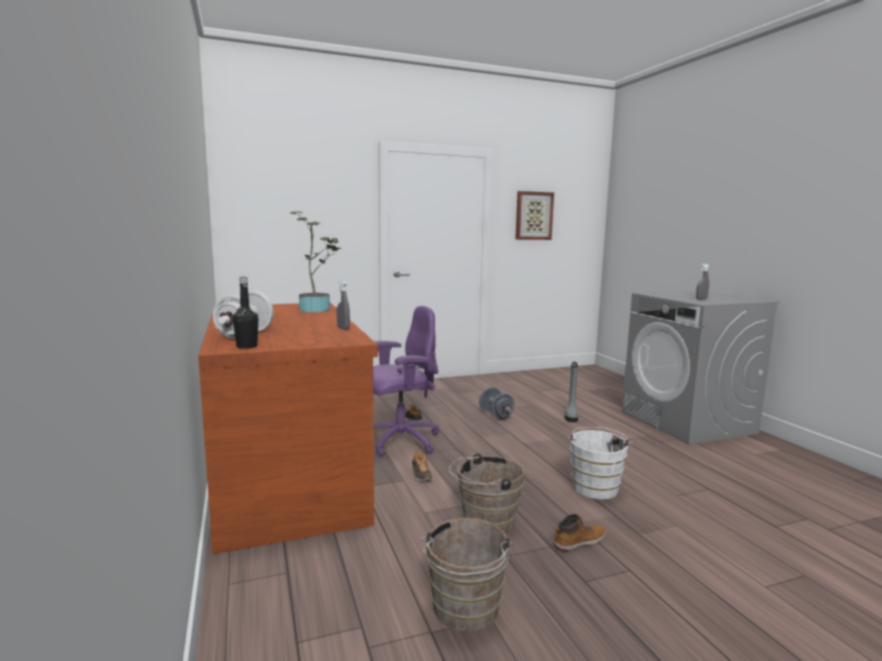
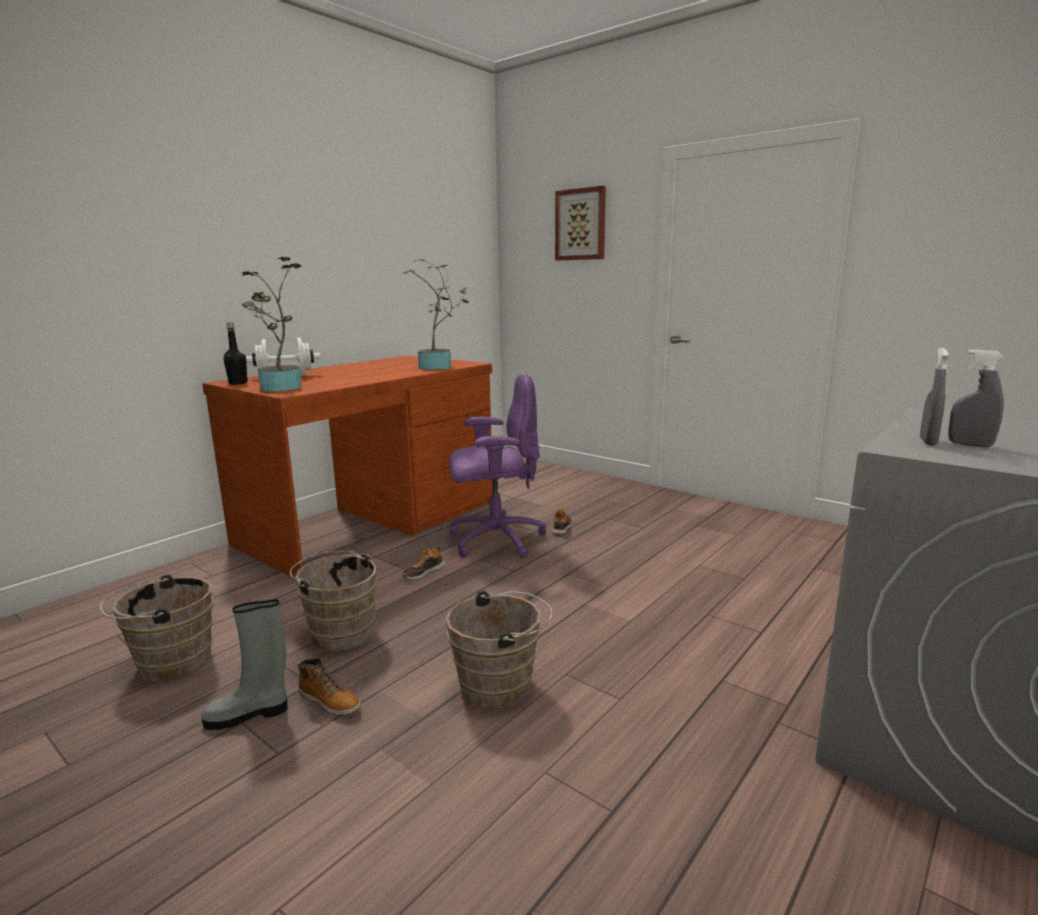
camera: 60 degrees right, 5 degrees up
grey spray bottle [337,280,350,330] -> grey spray bottle moved to [920,348,949,445]
purple office chair [373,306,439,457] -> purple office chair turned 45 degrees counterclockwise [449,373,546,558]
grey dumbbell [479,387,515,420] -> none
picture [515,191,554,240] -> picture moved to [555,186,606,261]
grey boot [564,362,578,422] -> grey boot moved to [201,599,288,730]
white bucket [568,427,632,499] -> brown bucket [445,591,552,709]
none -> potted plant [241,257,302,391]

